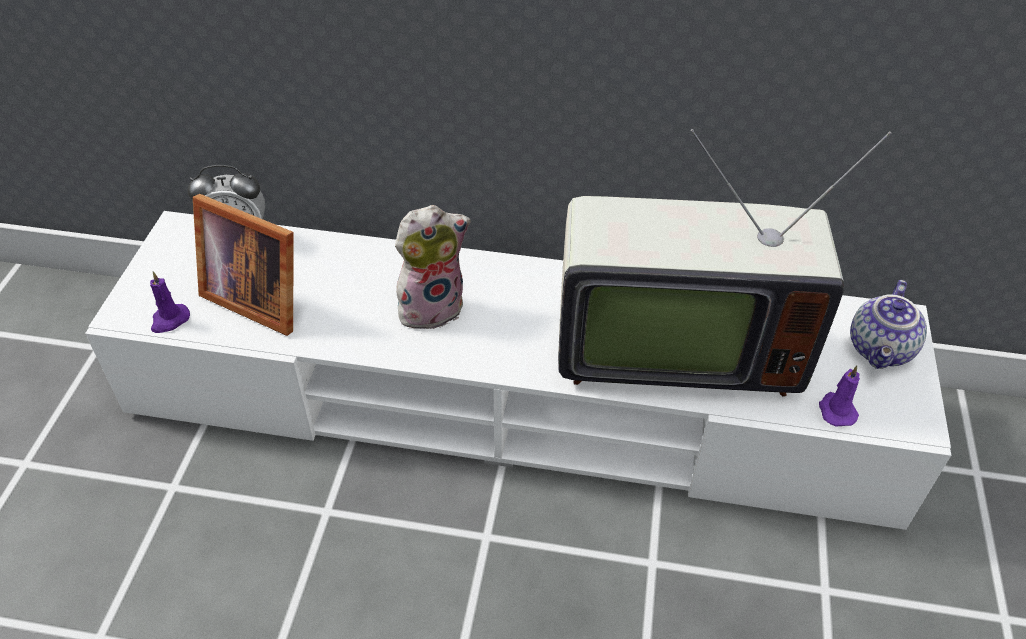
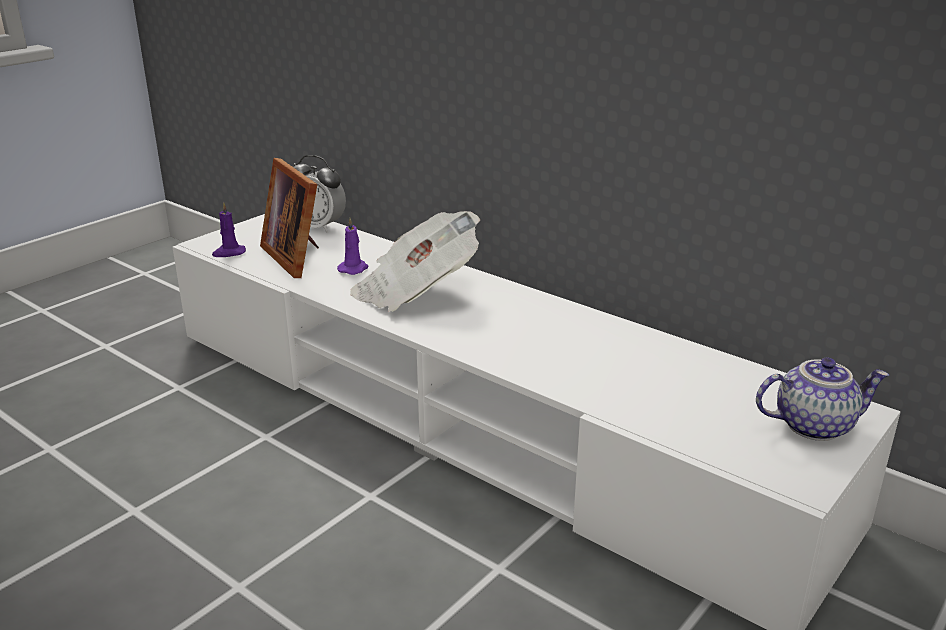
camera: 30 degrees right, 20 degrees down
plush toy [395,205,470,333] -> newspaper [350,211,480,311]
television [558,129,891,397] -> none
purple candle [819,365,860,427] -> purple candle moved to [337,218,368,275]
teapot [850,280,927,369] -> teapot turned 150 degrees counterclockwise [756,358,889,441]

